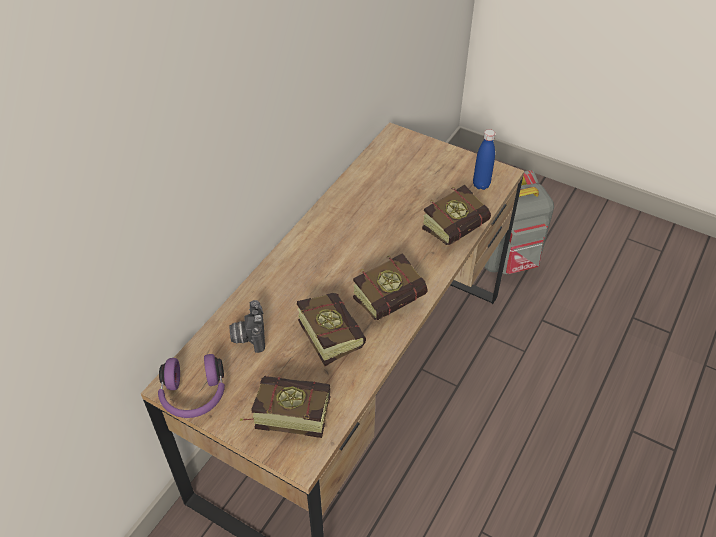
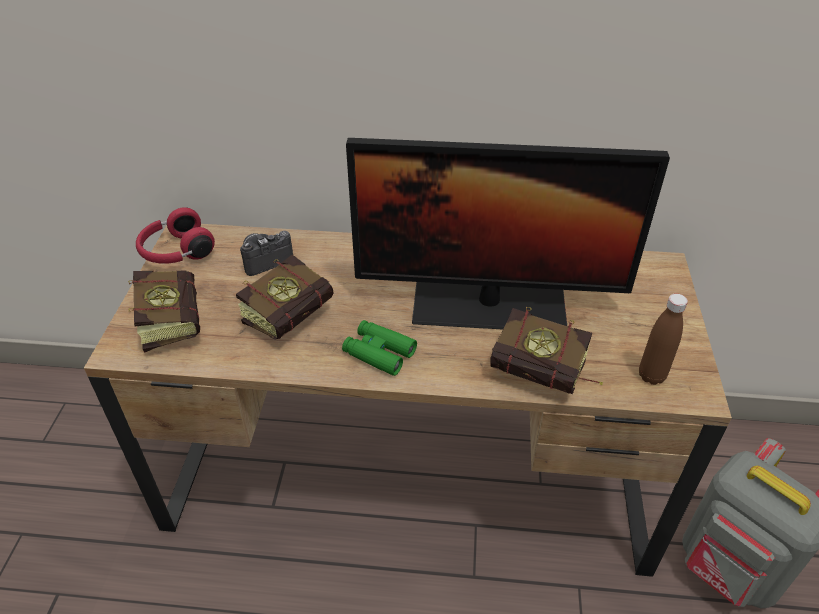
camera: 65 degrees right, 5 degrees down
purple headphones [158,354,225,418] -> red headphones [136,207,215,264]
book [353,253,428,320] -> green binoculars [342,320,417,376]
blue bottle [473,129,495,190] -> brown bottle [639,294,688,385]
none -> monitor [346,138,670,330]

